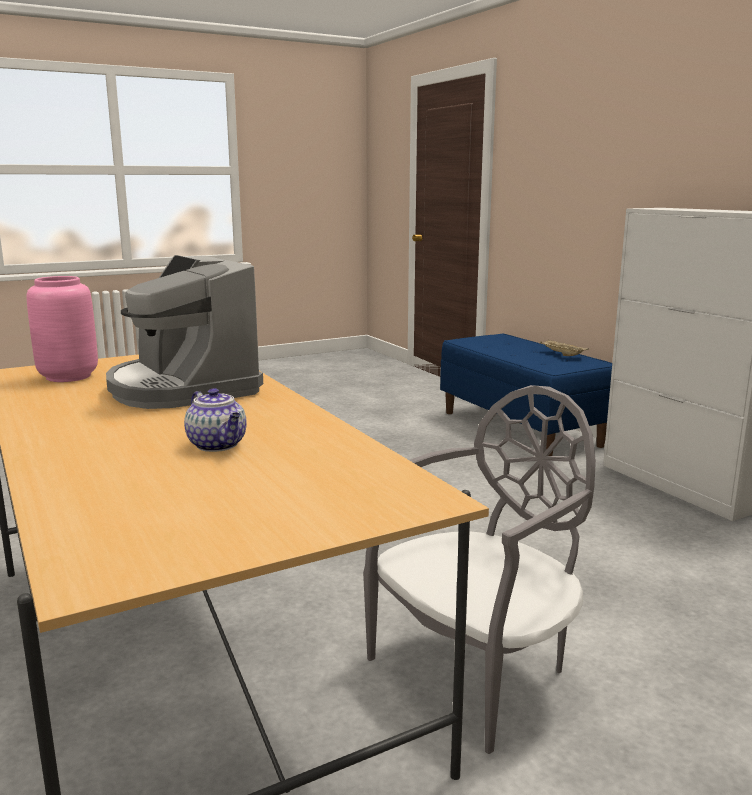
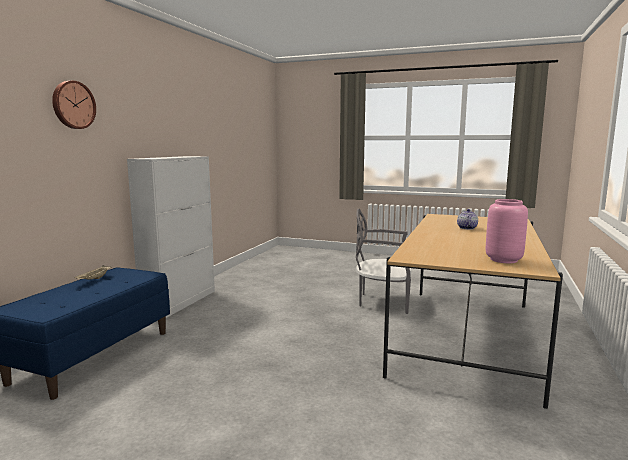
camera: 130 degrees left, 5 degrees down
coffee machine [106,255,263,409] -> none
none -> wall clock [52,81,96,129]

